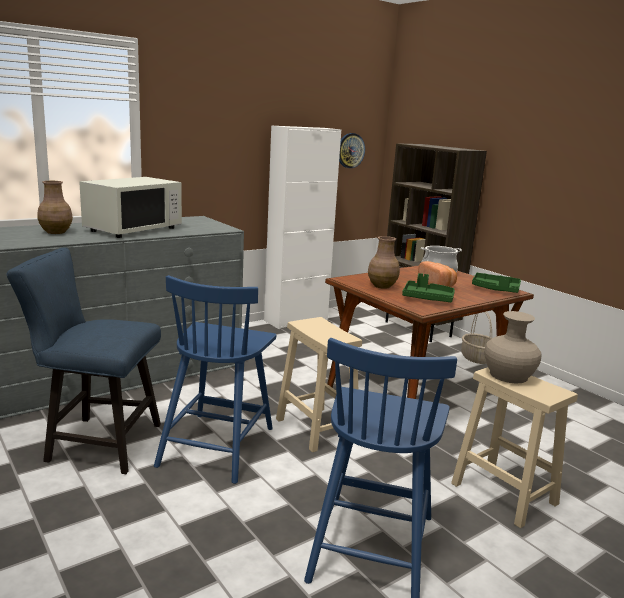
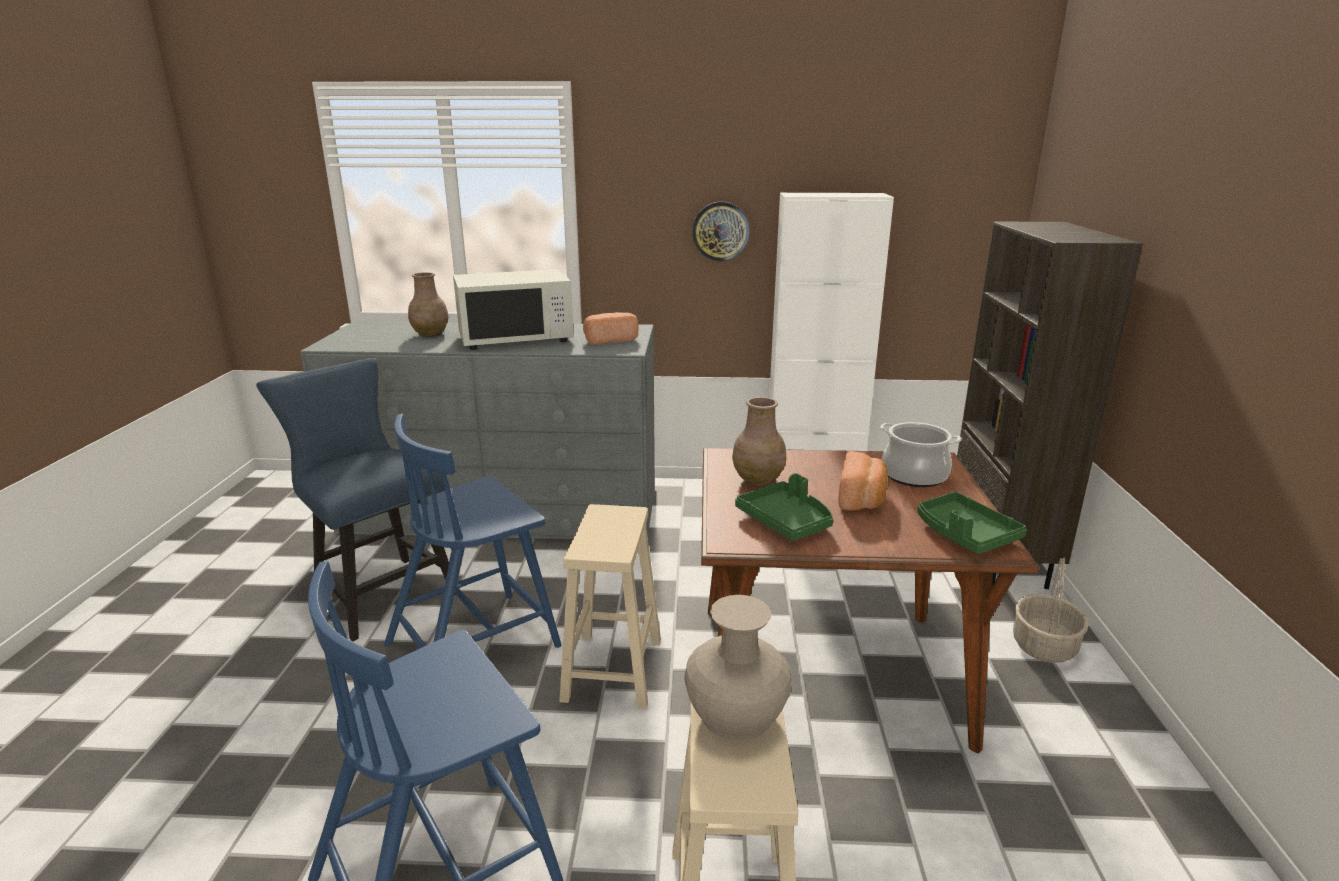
camera: 40 degrees right, 5 degrees up
wall clock [339,133,365,168] -> wall clock moved to [692,202,750,261]
none -> bread [583,312,638,345]

